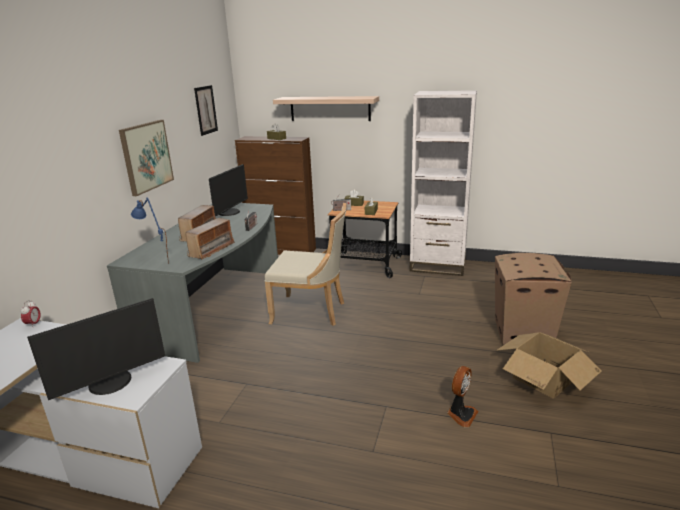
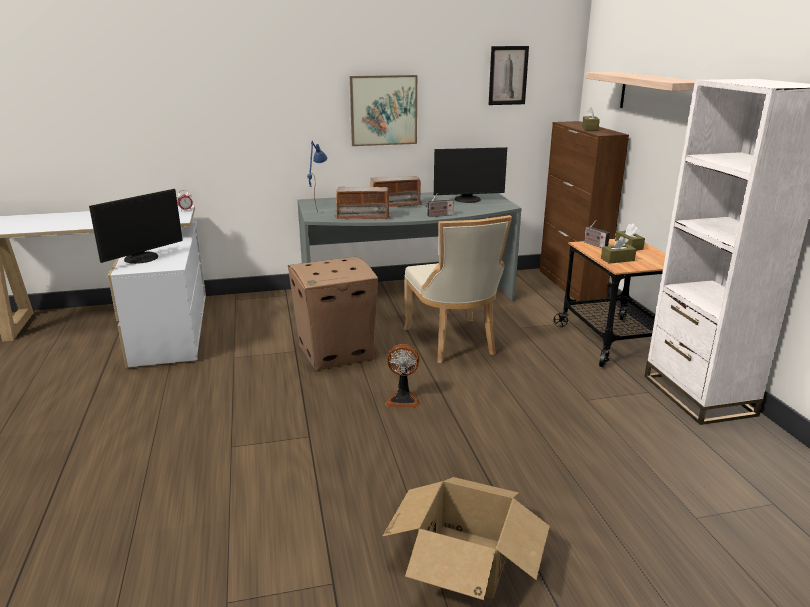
camera: 60 degrees right, 0 degrees up
monitor [27,298,165,400] -> monitor turned 75 degrees counterclockwise [89,189,183,264]
fan [447,366,478,427] -> fan moved to [385,344,420,408]
cardboard box [495,253,572,345] -> cardboard box moved to [288,257,378,371]

